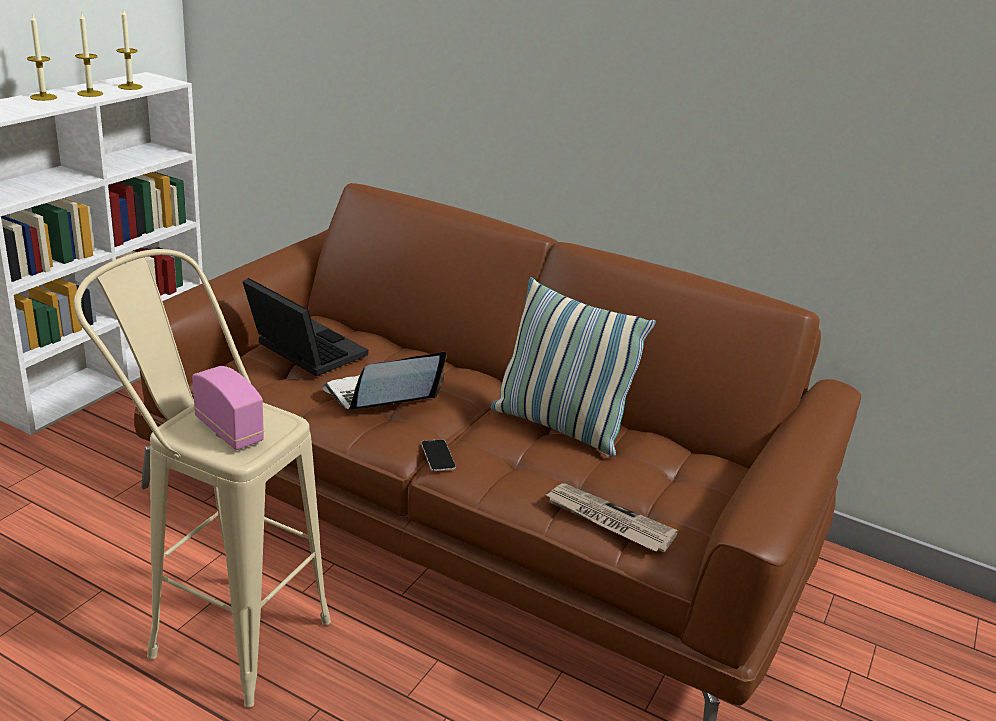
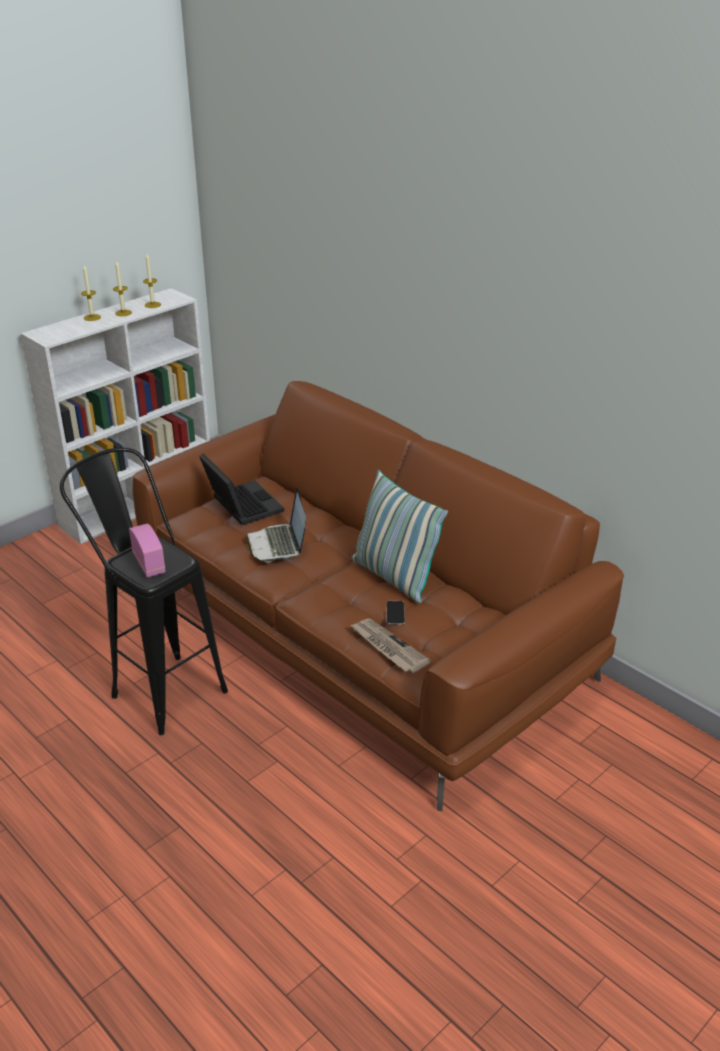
camera: 20 degrees right, 5 degrees up
beige stool [74,249,331,707] -> black stool [60,447,228,735]
laptop [323,352,447,410] -> laptop turned 90 degrees counterclockwise [246,488,306,563]
phone [421,439,456,471] -> phone moved to [386,601,405,624]

